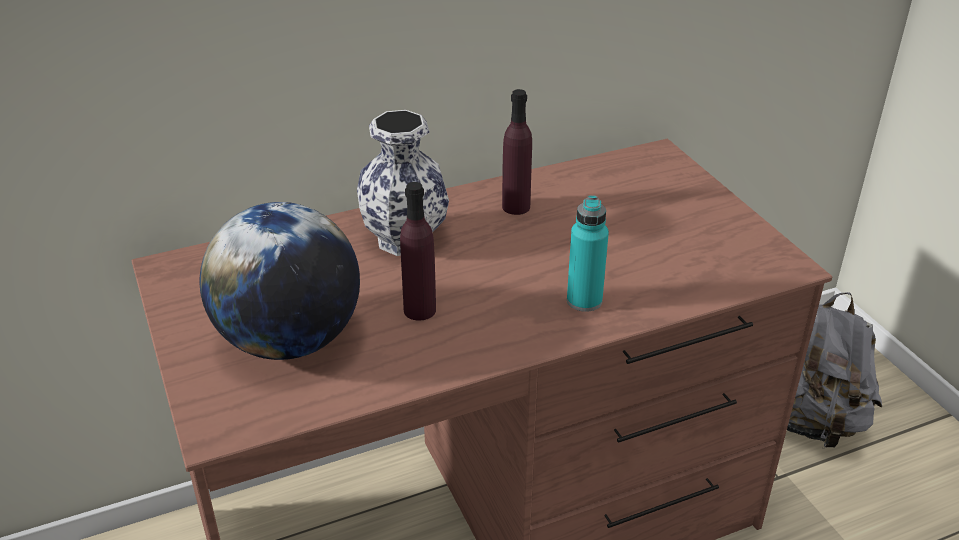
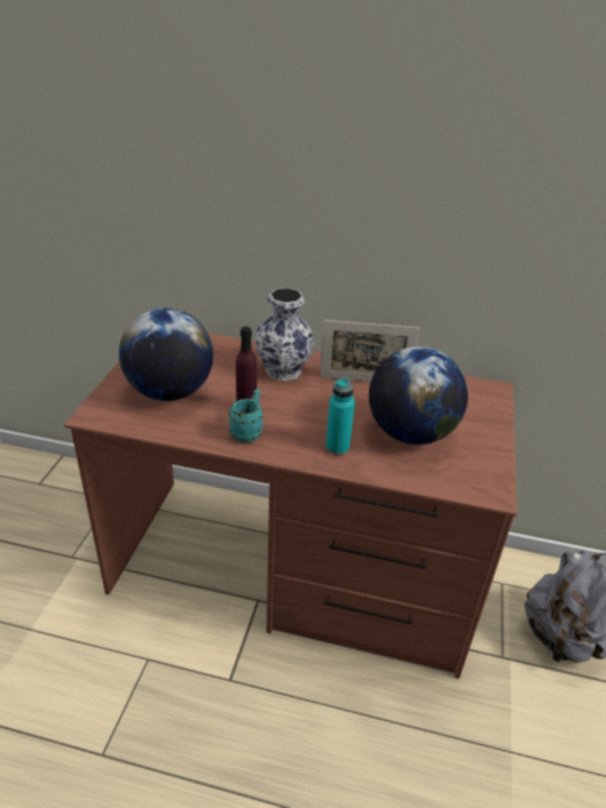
camera: 35 degrees right, 0 degrees up
purple bottle [502,89,532,215] -> picture frame [320,320,420,382]
none -> turquoise mug [229,389,263,443]
none -> globe [369,346,468,445]

